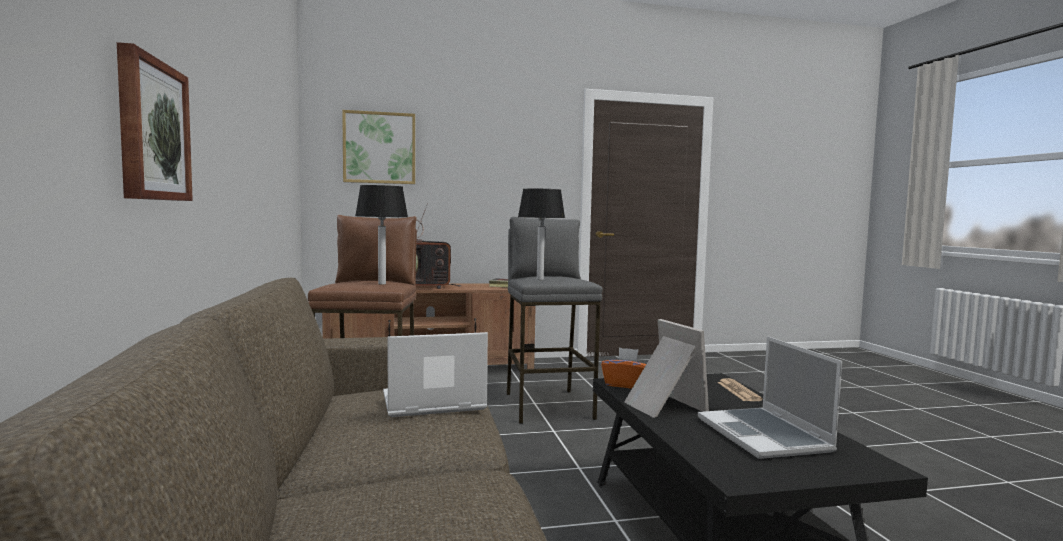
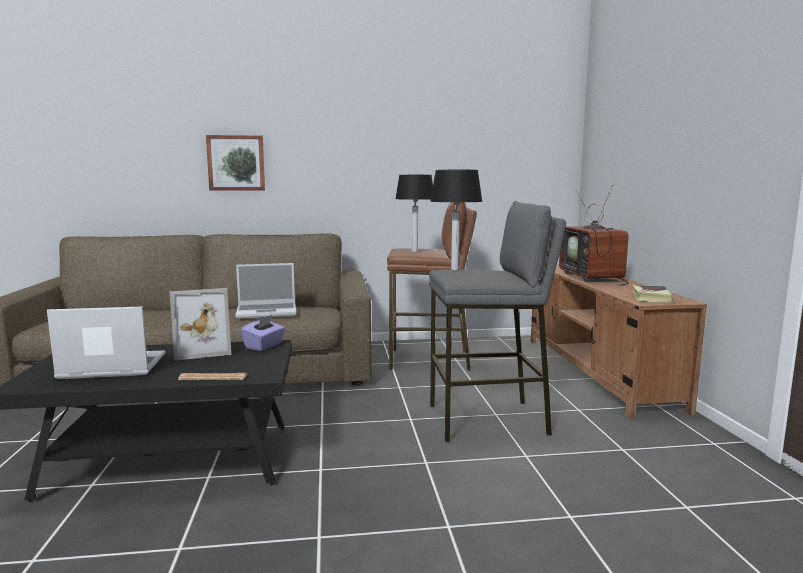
camera: 95 degrees right, 5 degrees up
picture [342,110,415,184] -> none
laptop [383,332,488,417] -> laptop turned 90 degrees clockwise [235,263,296,319]
orange tissue box [601,347,646,389] -> purple tissue box [241,315,285,351]

